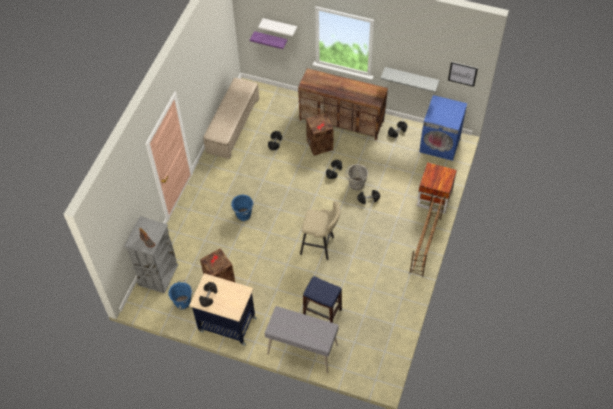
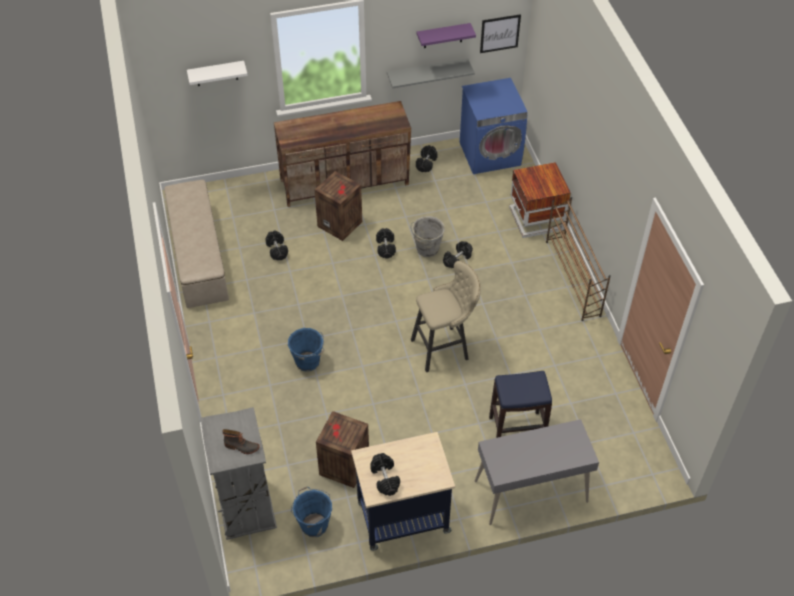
camera: 35 degrees left, 5 degrees down
purple shelf [250,31,287,49] -> purple shelf moved to [417,23,476,48]

